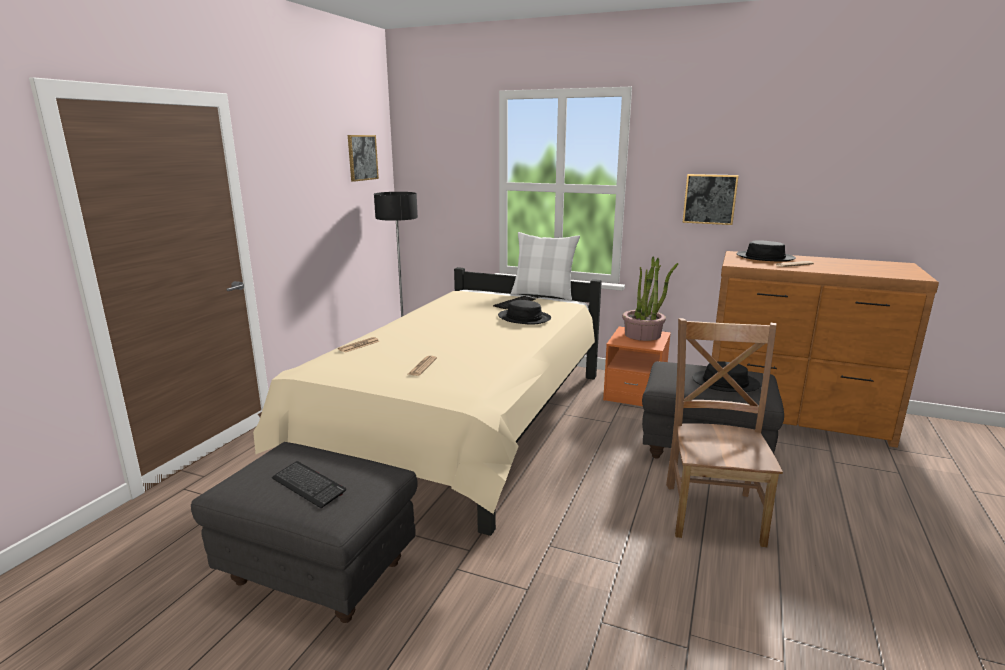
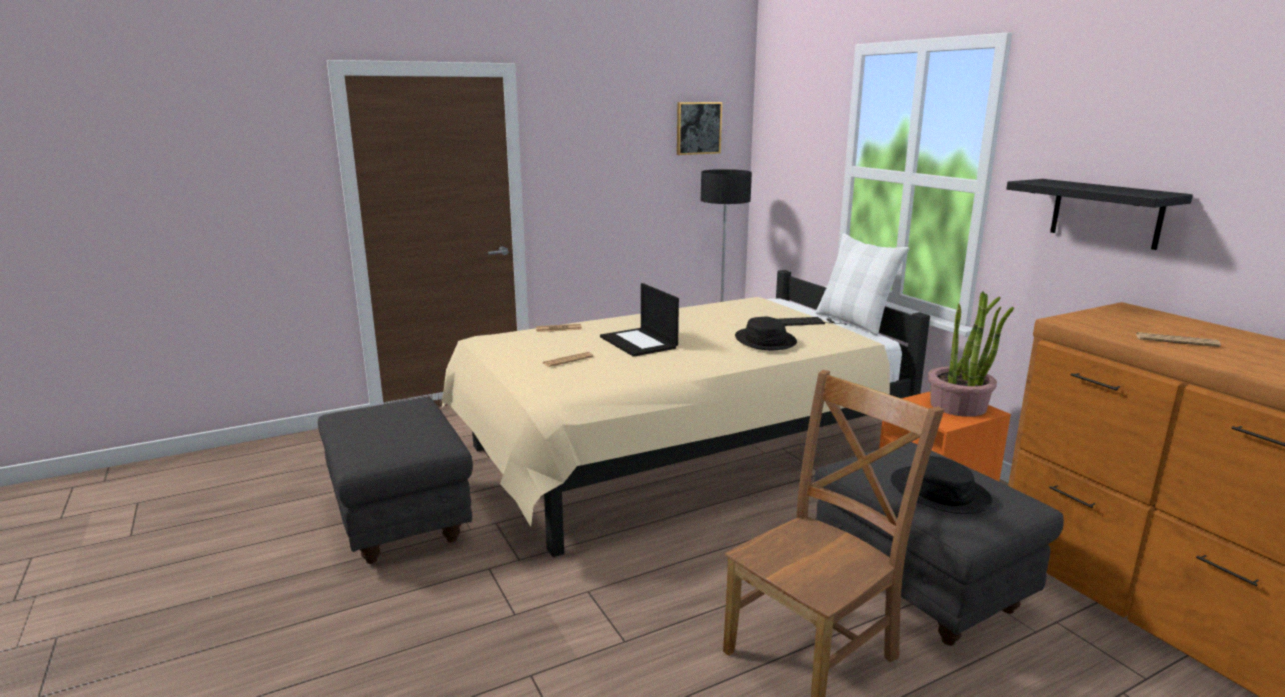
camera: 40 degrees right, 0 degrees up
keyboard [272,461,346,508] -> none
picture [682,174,739,225] -> black shelf [1006,179,1193,250]
black hat [736,240,796,262] -> none
none -> laptop [600,283,679,357]

